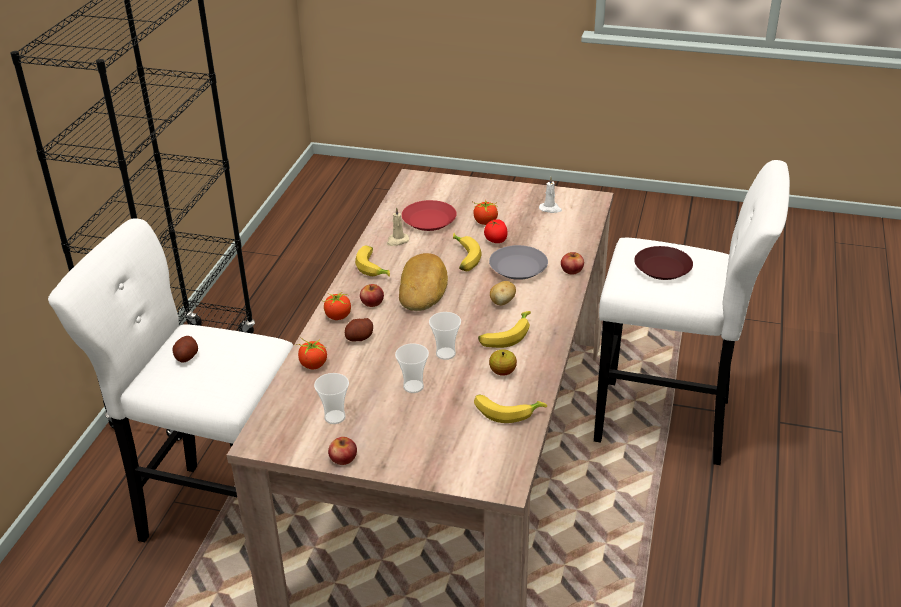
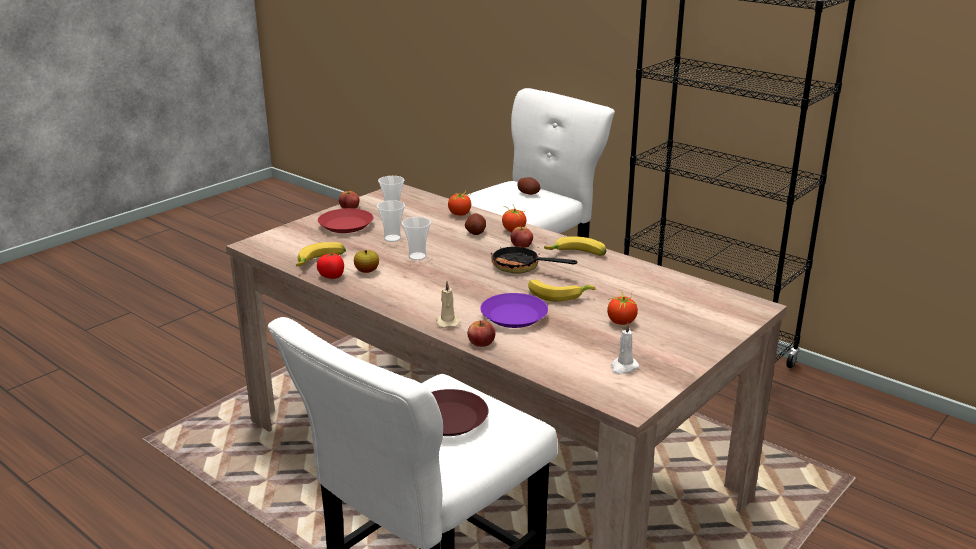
camera: 115 degrees right, 10 degrees down
beige candle [387,207,409,246] -> beige candle moved to [436,281,461,328]
bread [399,253,448,311] -> frying pan [491,245,577,274]
red plate [402,200,457,231] -> red plate moved to [318,208,373,233]
banana [478,311,531,348] -> none
tomato [484,219,508,243] -> tomato moved to [317,252,344,279]
grey plate [489,245,548,280] -> purple plate [480,293,548,328]
potato [490,281,516,305] -> none

